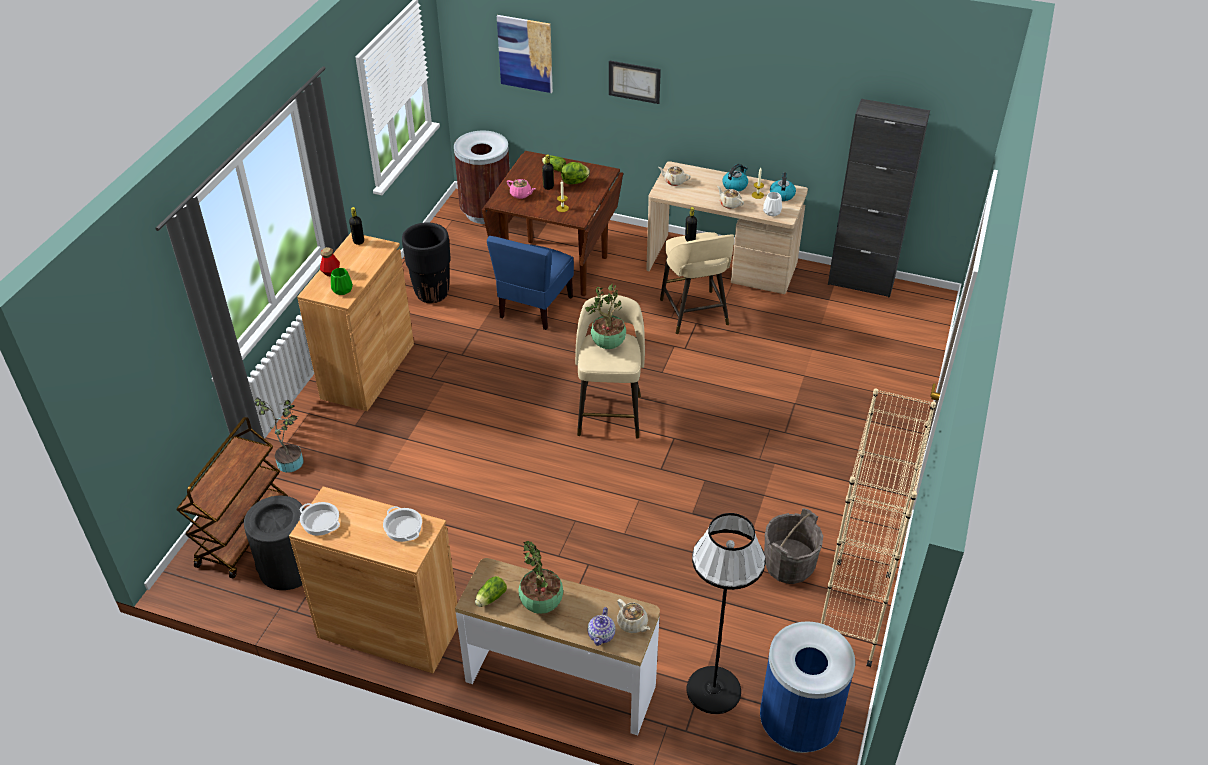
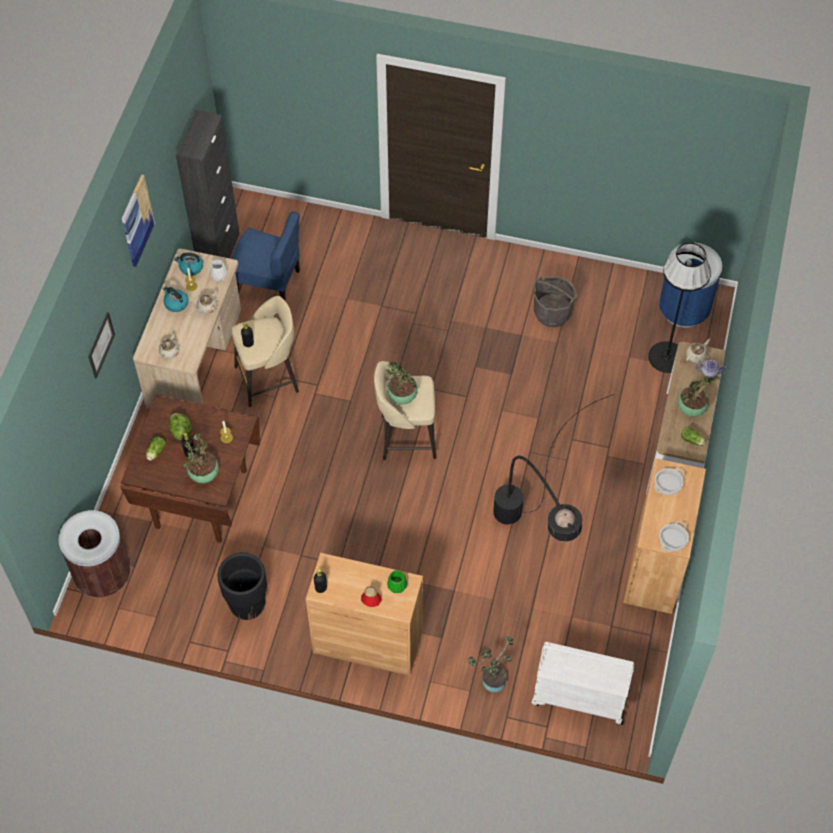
camera: 95 degrees left, 15 degrees up
brown cart [176,417,288,579] -> white cart [532,642,634,725]
black trash can [244,496,304,590] -> none
blue chair [487,236,574,330] -> blue chair moved to [231,211,300,301]
picture [497,15,553,93] -> picture moved to [122,174,155,267]
pink teapot [507,179,535,199] -> potted plant [182,433,219,483]
beige bookcase [821,388,936,667] -> none
none -> black floor lamp [493,394,614,542]

